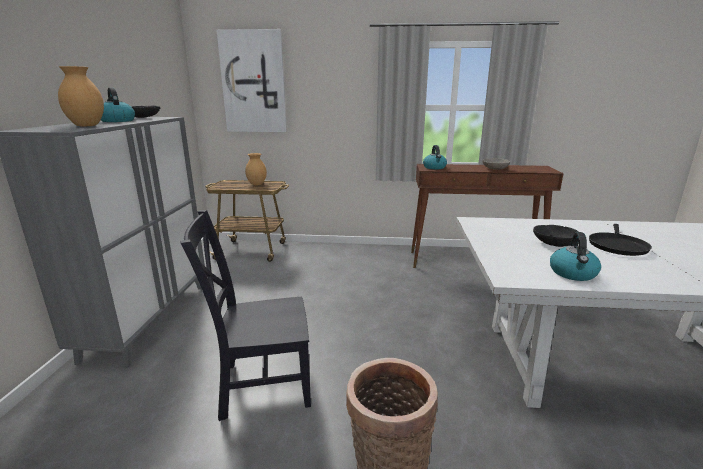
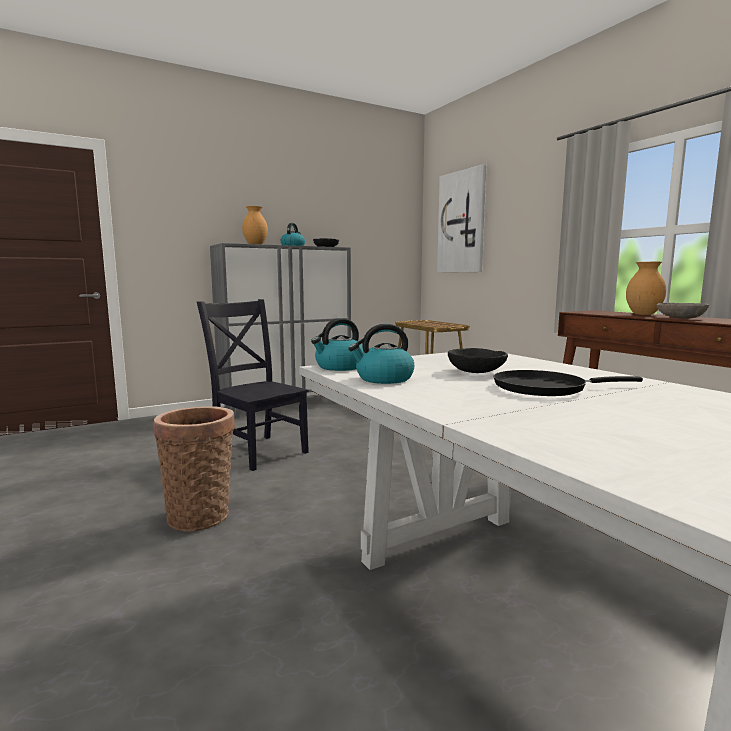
camera: 55 degrees right, 10 degrees down
brown vase [245,153,267,186] -> brown vase moved to [626,262,666,315]
kettle [423,145,447,169] -> kettle moved to [311,318,364,371]

